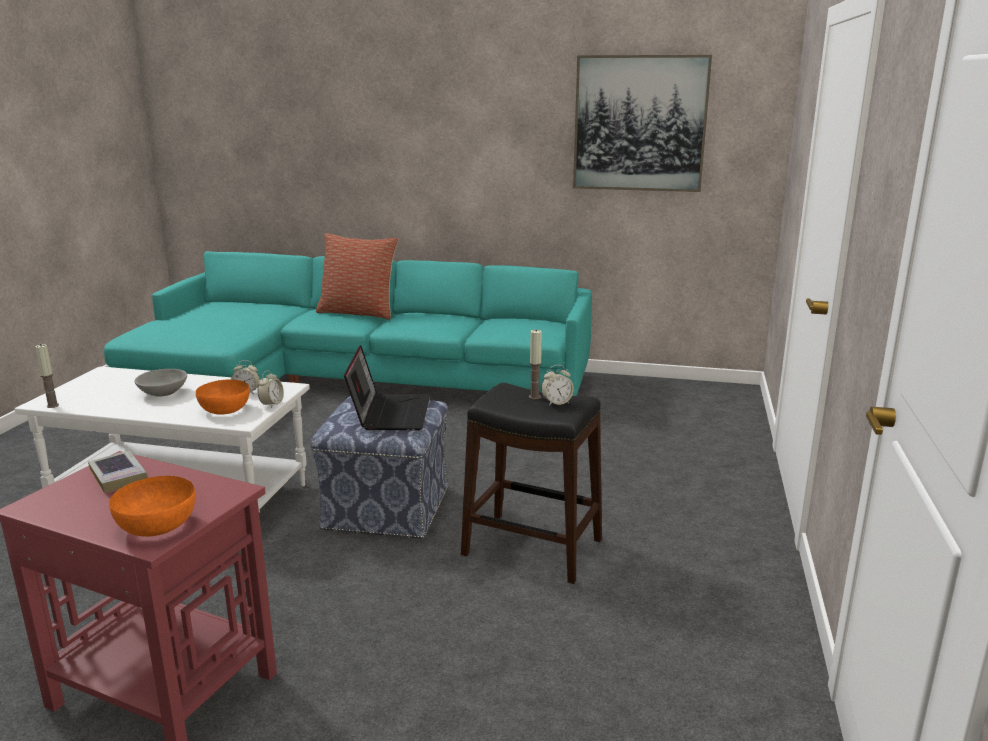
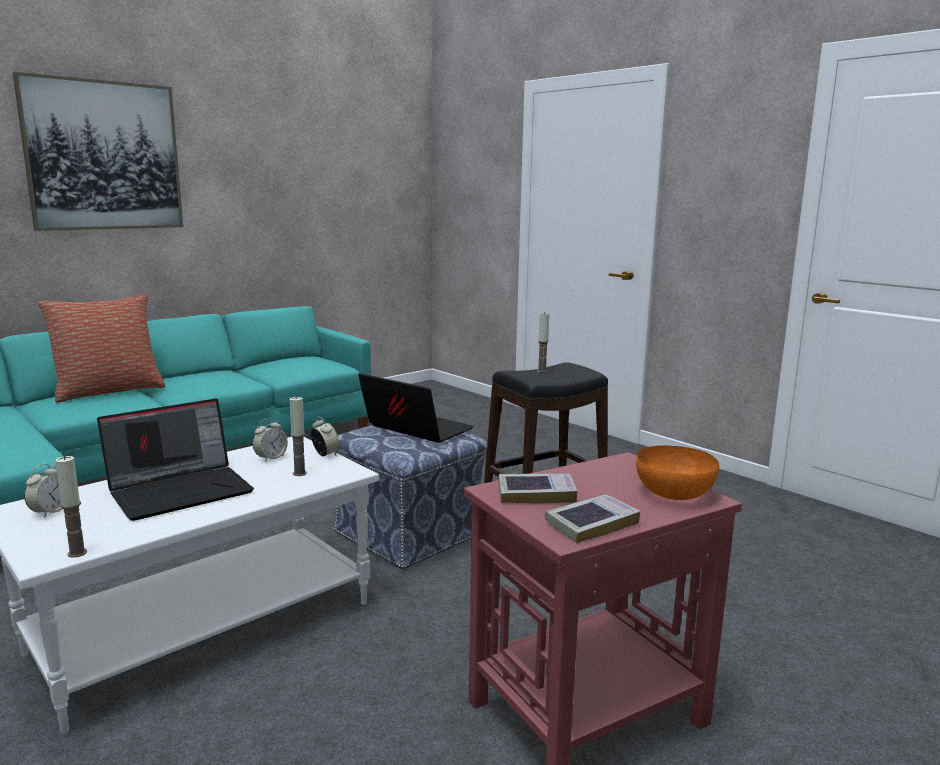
camera: 55 degrees left, 5 degrees down
grey bowl [135,369,187,397] -> laptop [97,398,254,521]
orange bowl [196,380,250,414] -> candle [290,397,307,476]
alarm clock [541,365,574,406] -> alarm clock moved to [24,463,63,518]
picture [573,55,712,192] -> picture moved to [13,72,183,231]
none -> book [545,494,641,543]

